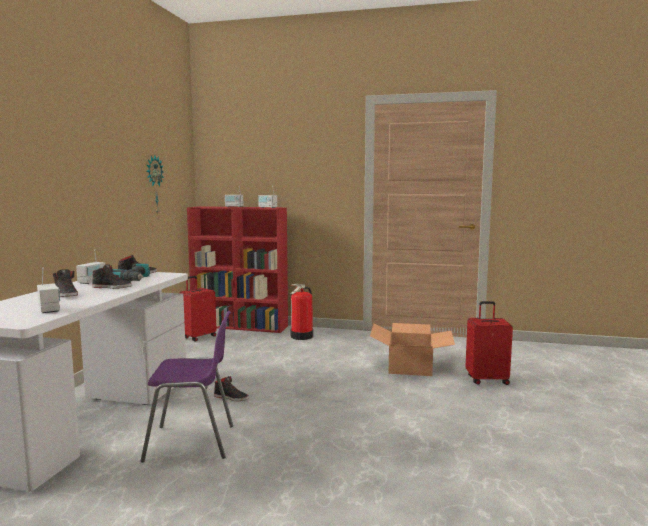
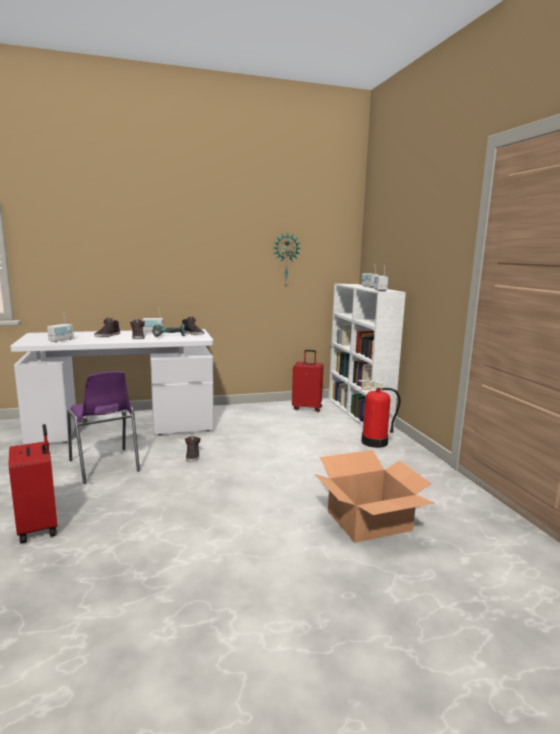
camera: 60 degrees right, 5 degrees up
red bookcase [187,206,288,333] -> white bookcase [328,284,406,430]
red suitcase [465,301,513,385] -> red suitcase moved to [9,424,58,543]

